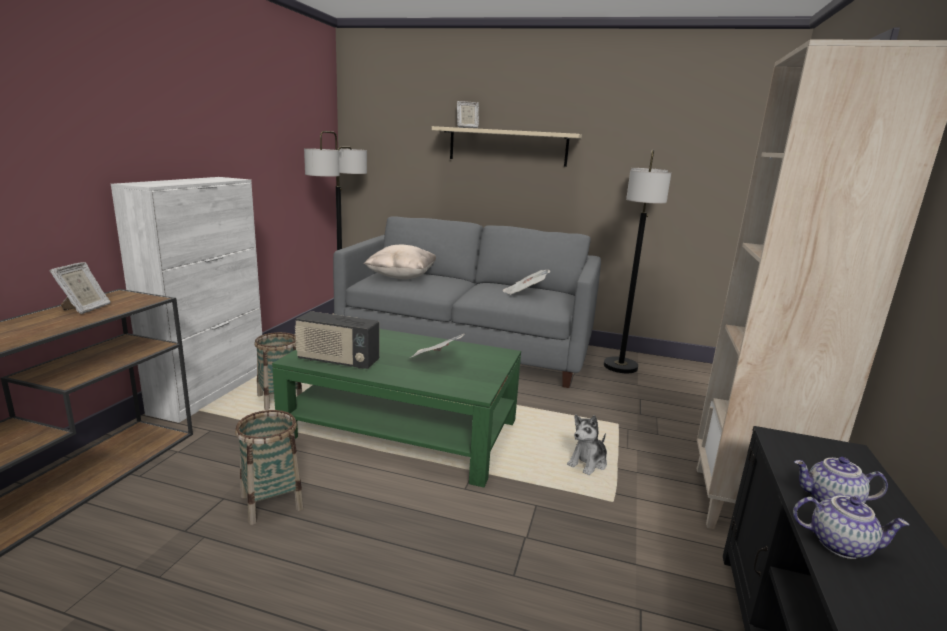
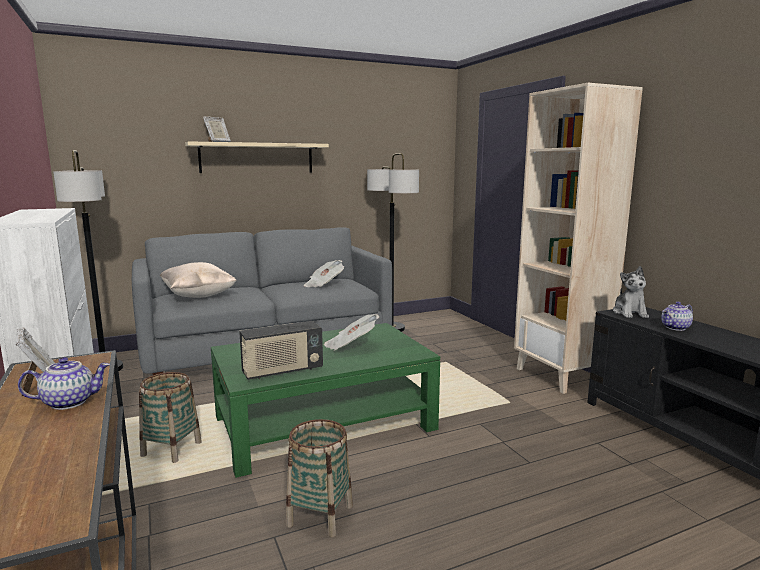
camera: 40 degrees left, 5 degrees down
plush toy [567,415,607,475] -> plush toy moved to [613,266,649,318]
teapot [793,496,910,559] -> teapot moved to [18,357,110,410]

